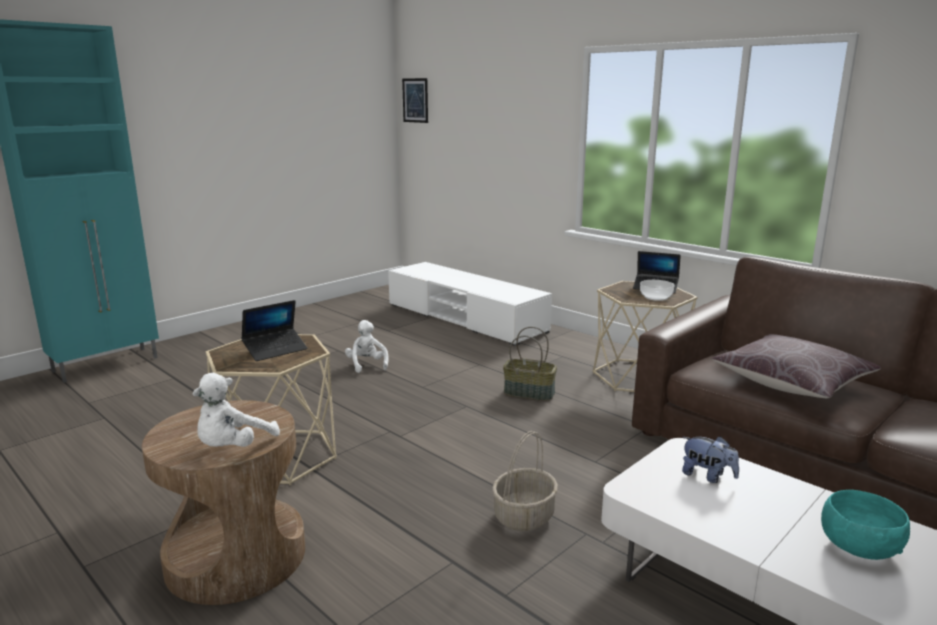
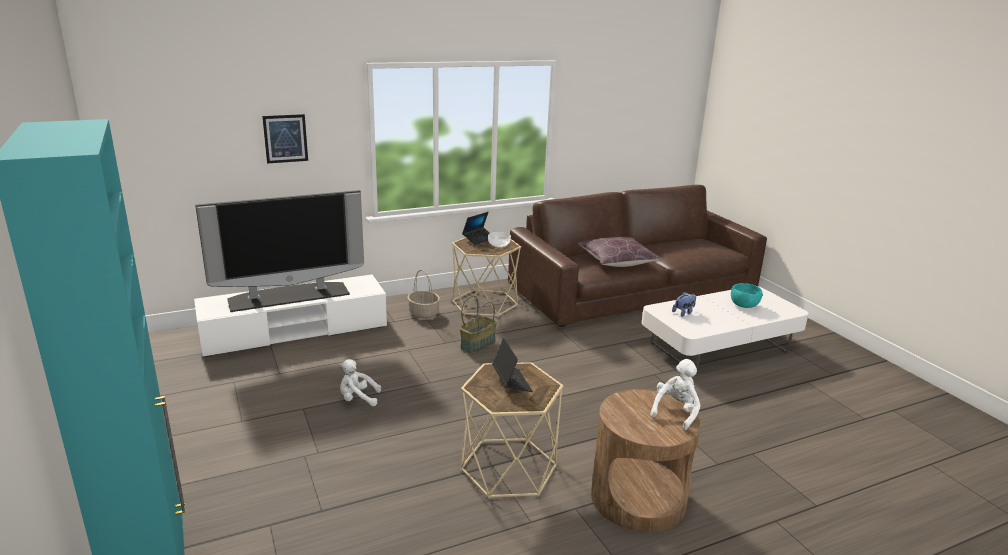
camera: 70 degrees left, 5 degrees up
white plush toy [193,372,280,447] -> white plush toy turned 105 degrees counterclockwise [650,359,700,430]
picture [402,78,428,123] -> picture moved to [262,114,308,164]
basket [492,431,558,531] -> basket moved to [407,270,440,319]
none -> television [195,190,364,312]

